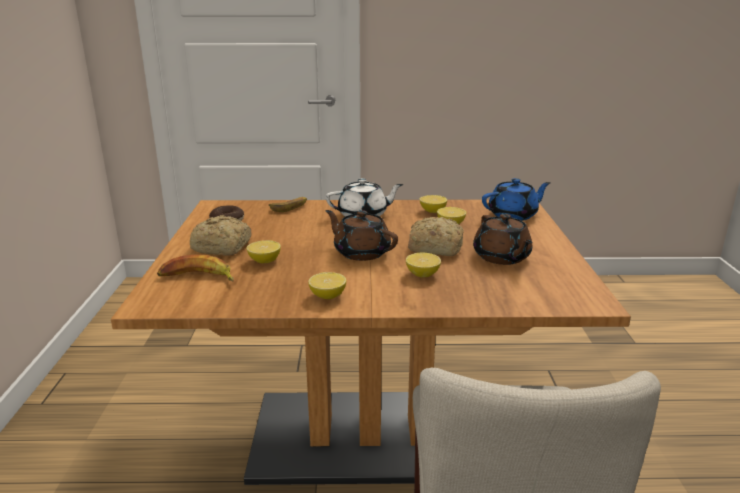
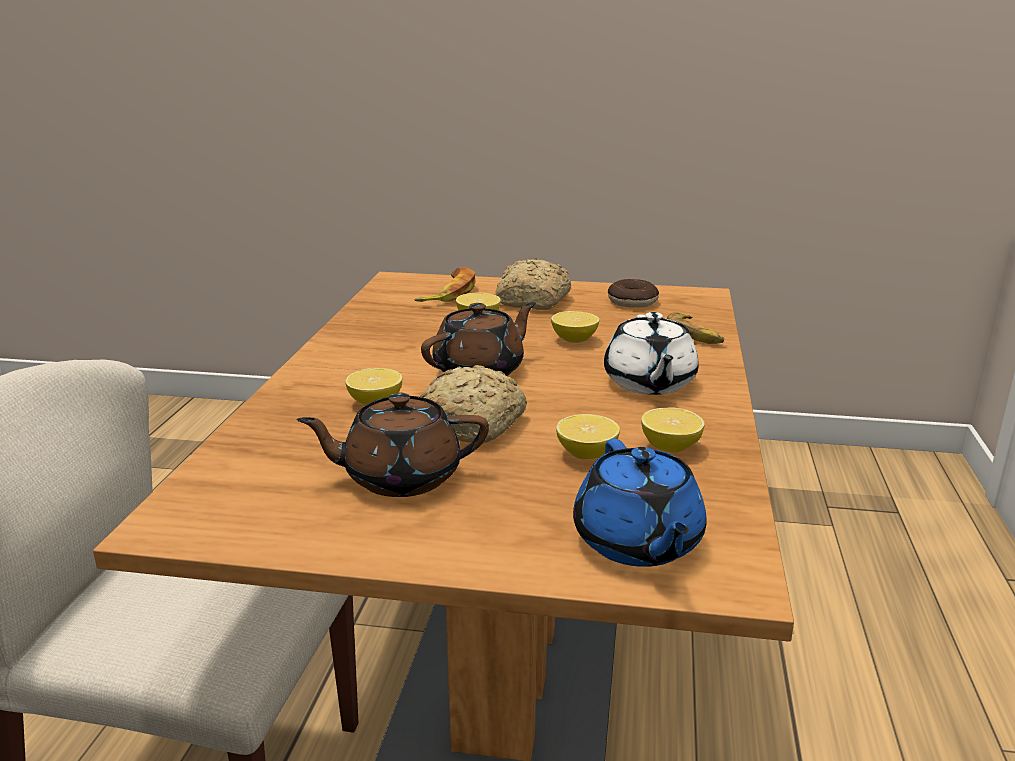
camera: 100 degrees right, 0 degrees up
lemon [308,272,346,299] -> lemon moved to [551,311,599,343]

